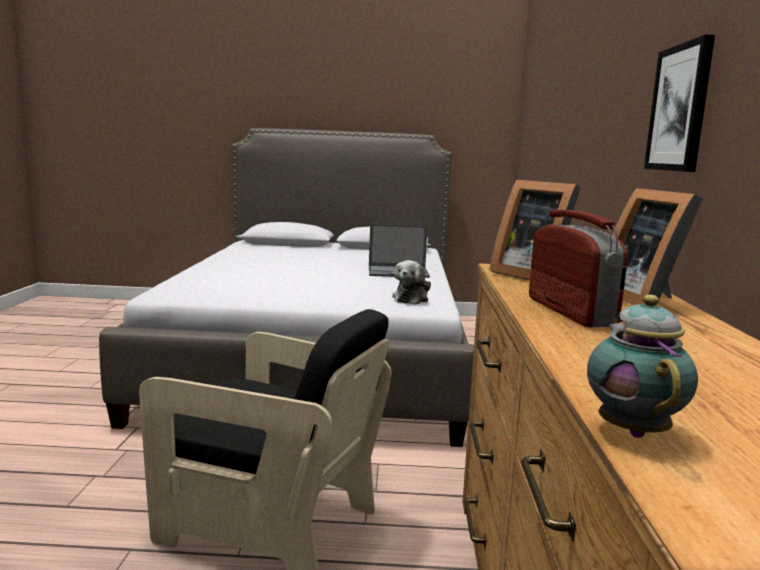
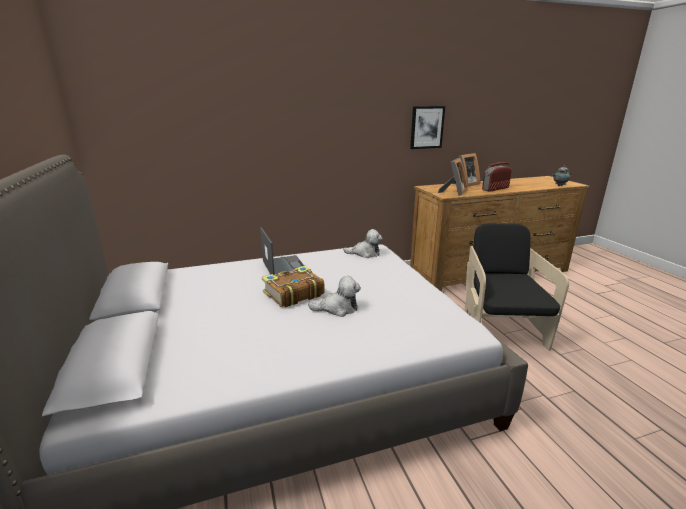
camera: 110 degrees left, 10 degrees up
none -> book [262,266,325,307]
none -> plush toy [308,276,361,317]

